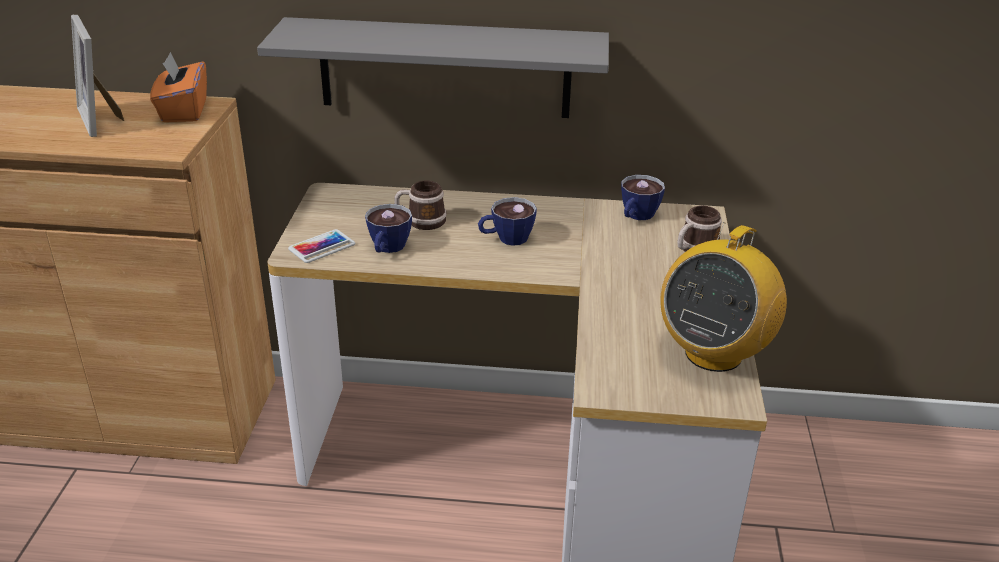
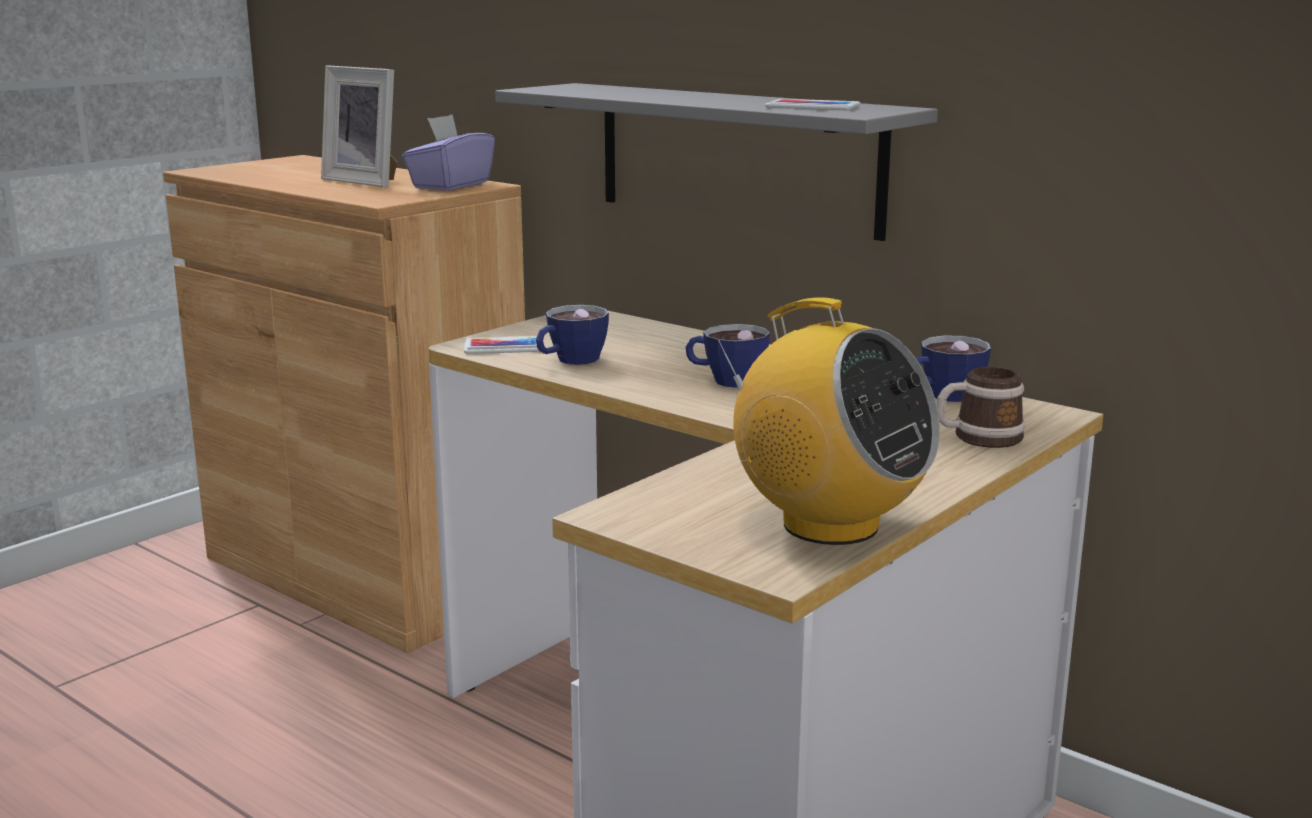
camera: 35 degrees right, 15 degrees down
picture frame [71,15,124,137] -> picture frame turned 60 degrees counterclockwise [321,65,397,187]
orange tissue box [150,52,207,122] -> purple tissue box [402,114,495,191]
mug [394,181,447,230] -> none
radio [660,222,787,372] -> radio turned 120 degrees counterclockwise [716,297,940,545]
none -> phone [765,99,861,110]

